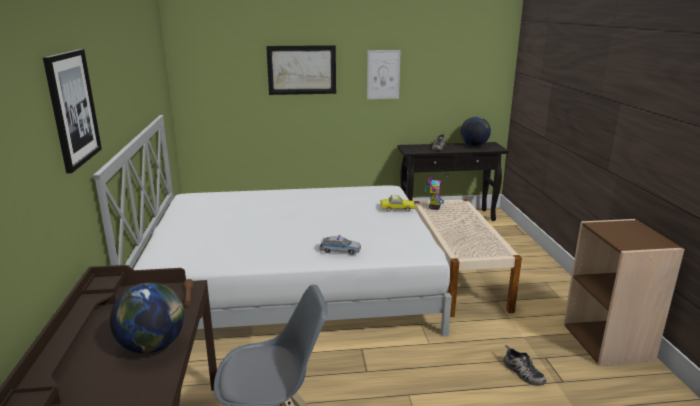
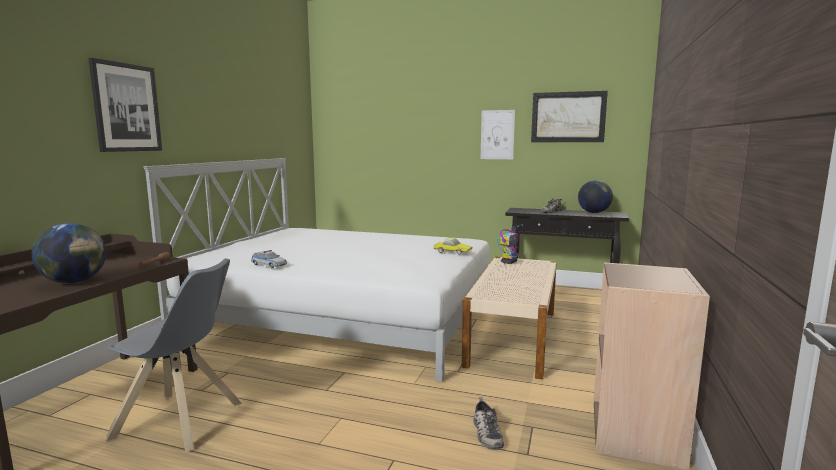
camera: 25 degrees right, 10 degrees down
picture [266,45,336,95] -> picture moved to [531,91,608,142]
toy car [319,235,361,255] -> toy car moved to [251,250,287,268]

